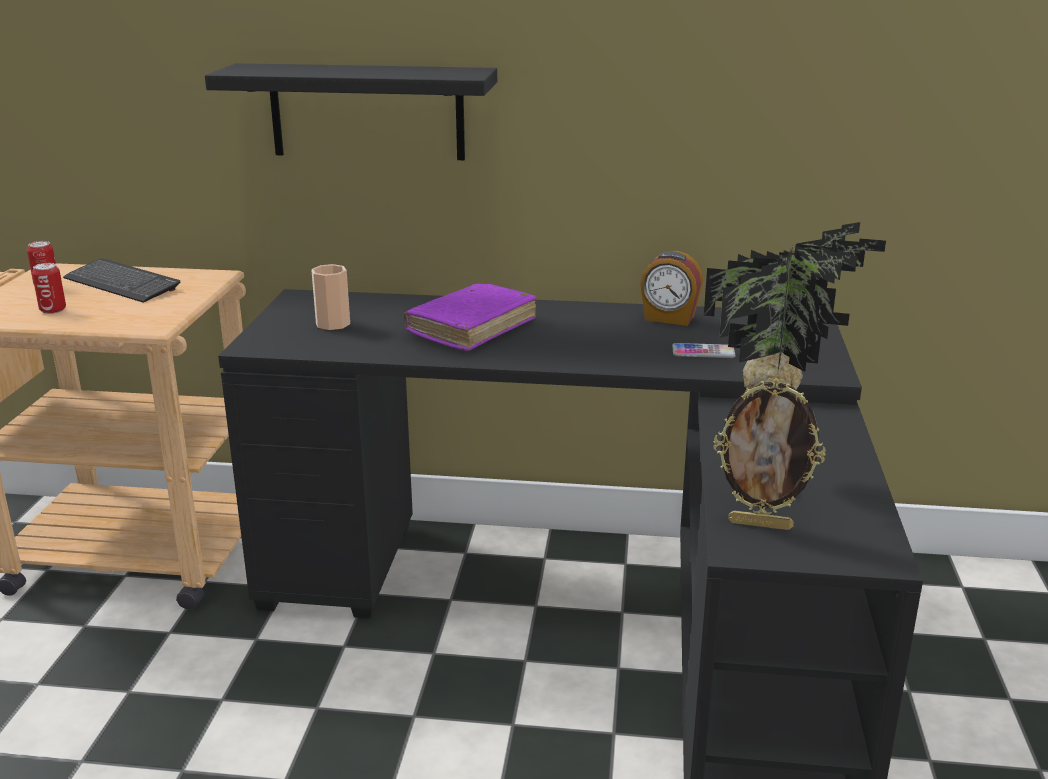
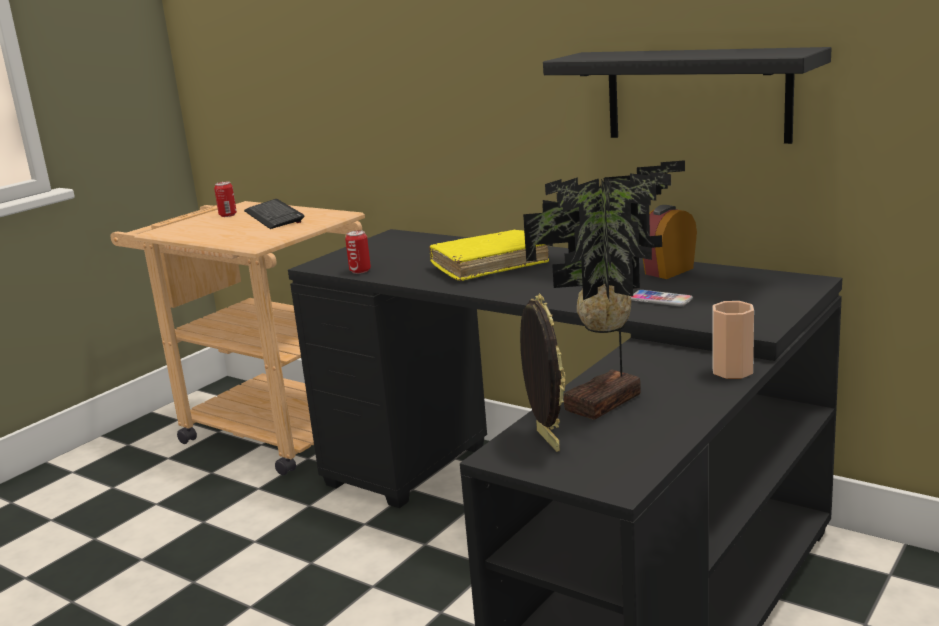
camera: 30 degrees right, 5 degrees down
can [32,263,66,314] -> can moved to [345,230,371,274]
black shelf [205,63,497,160] -> black shelf moved to [543,47,832,144]
cup [311,264,350,330] -> cup moved to [712,301,754,379]
purple book [404,284,537,351] -> yellow book [429,230,549,281]
alarm clock [640,251,703,326] -> alarm clock turned 90 degrees clockwise [643,205,697,279]
picture frame [713,378,826,530] -> picture frame turned 150 degrees counterclockwise [520,294,566,452]

